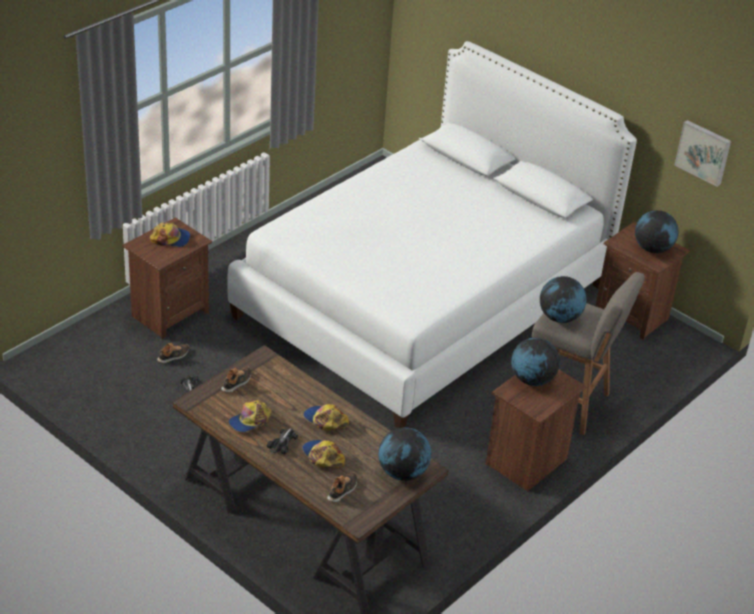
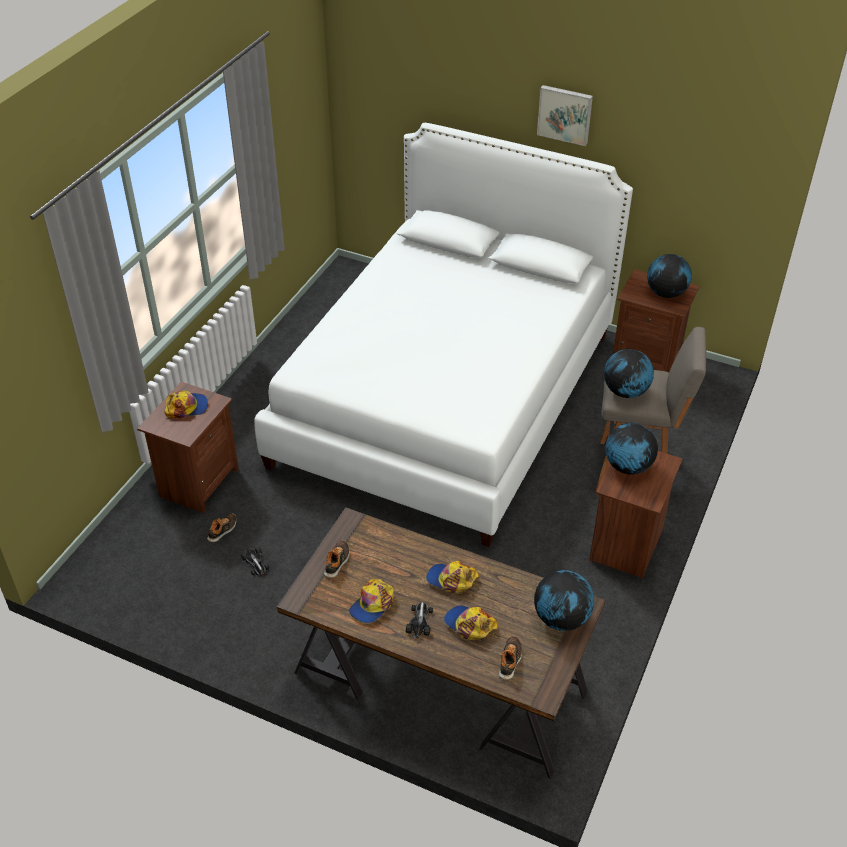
camera: 15 degrees left, 5 degrees up
picture [674,120,731,187] -> picture moved to [537,85,593,146]

